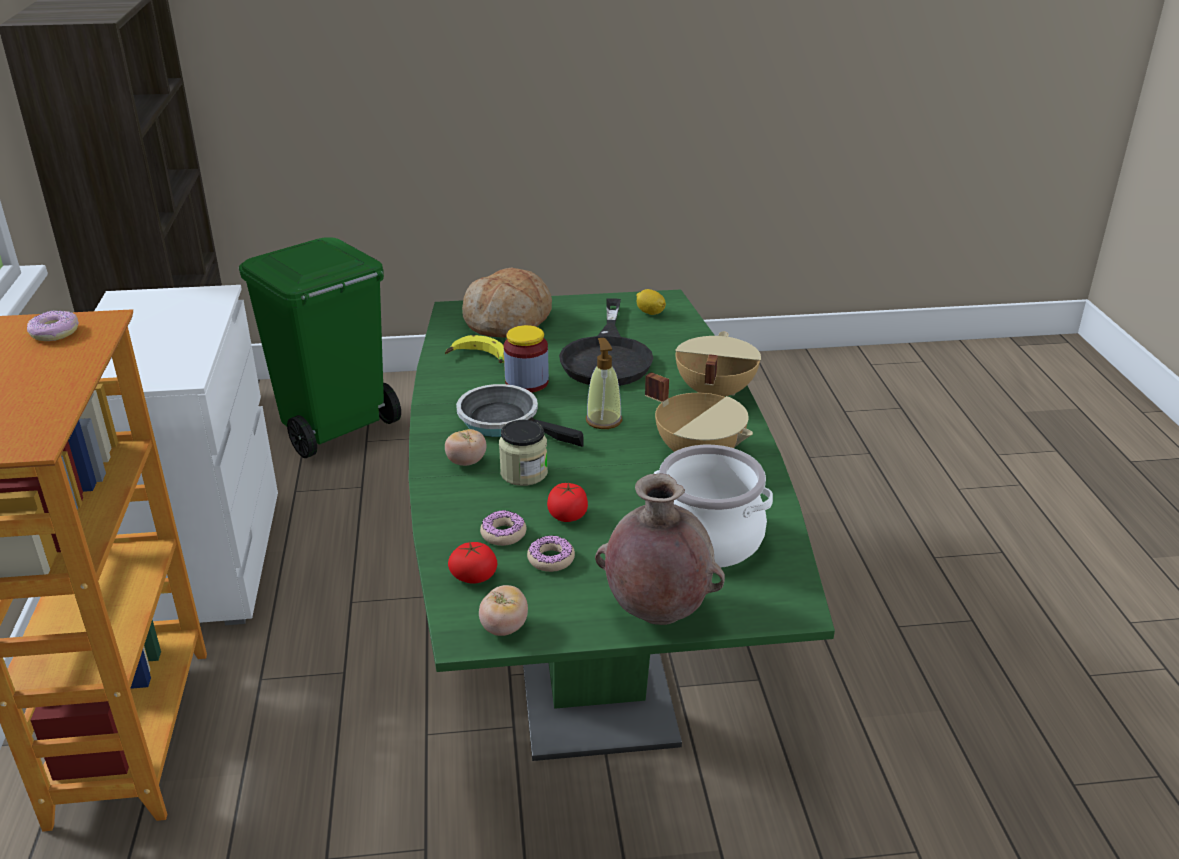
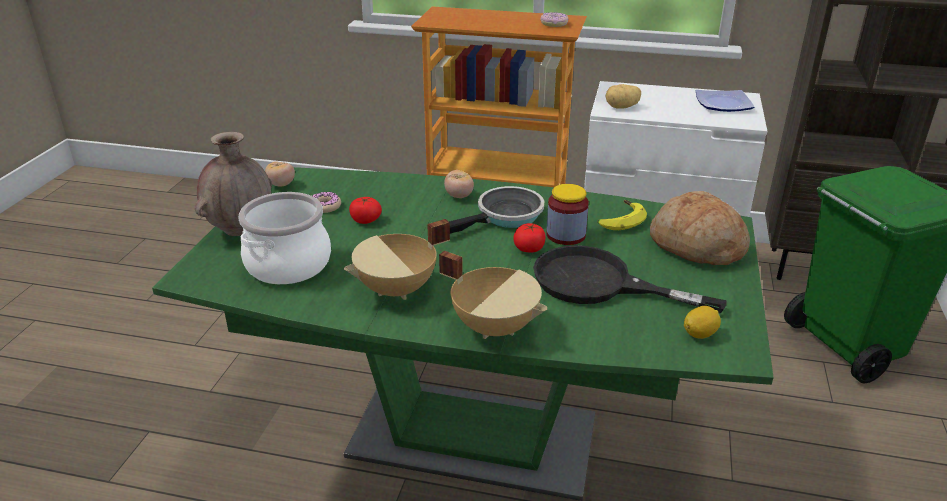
camera: 110 degrees right, 0 degrees up
tomato [448,541,497,584] -> tomato moved to [513,223,546,253]
donut [480,510,526,546] -> none
jar [499,420,548,486] -> none
soap dispenser [586,338,622,429] -> none
none -> potato [605,84,641,108]
none -> plate [696,90,754,112]

